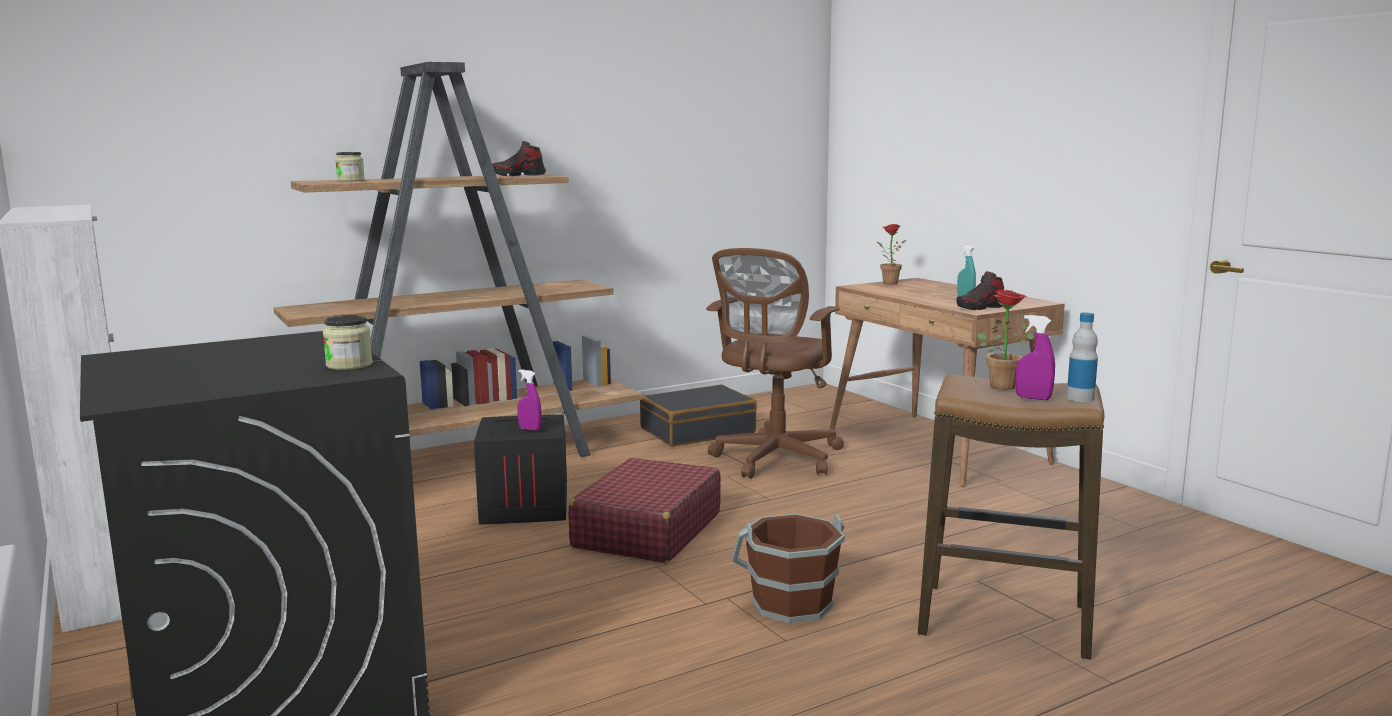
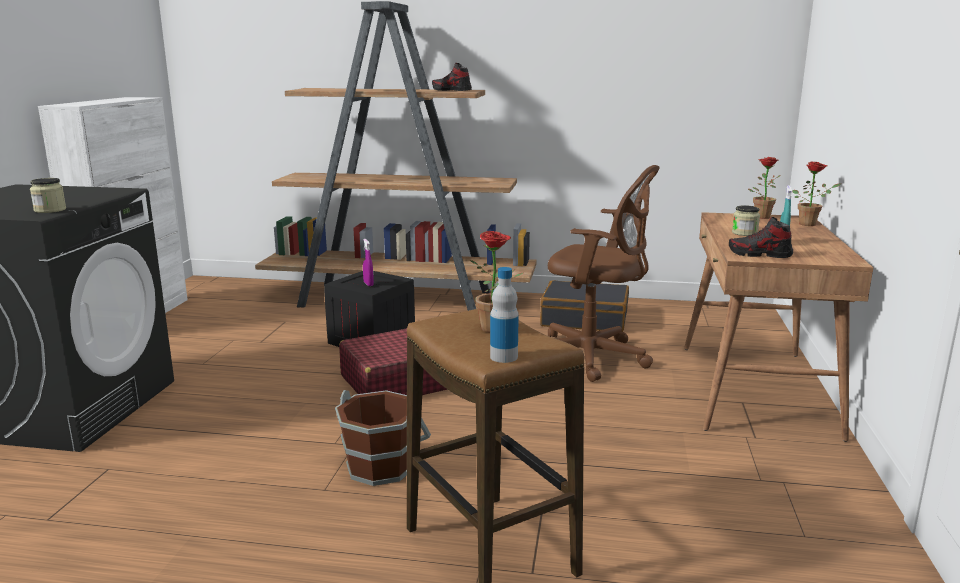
camera: 40 degrees right, 5 degrees up
jar [335,152,365,181] -> jar moved to [732,205,760,236]
brown office chair [706,248,844,479] -> brown office chair turned 135 degrees counterclockwise [548,165,660,382]
purple spray bottle [1015,315,1055,400] -> none
none -> potted plant [792,161,841,226]

